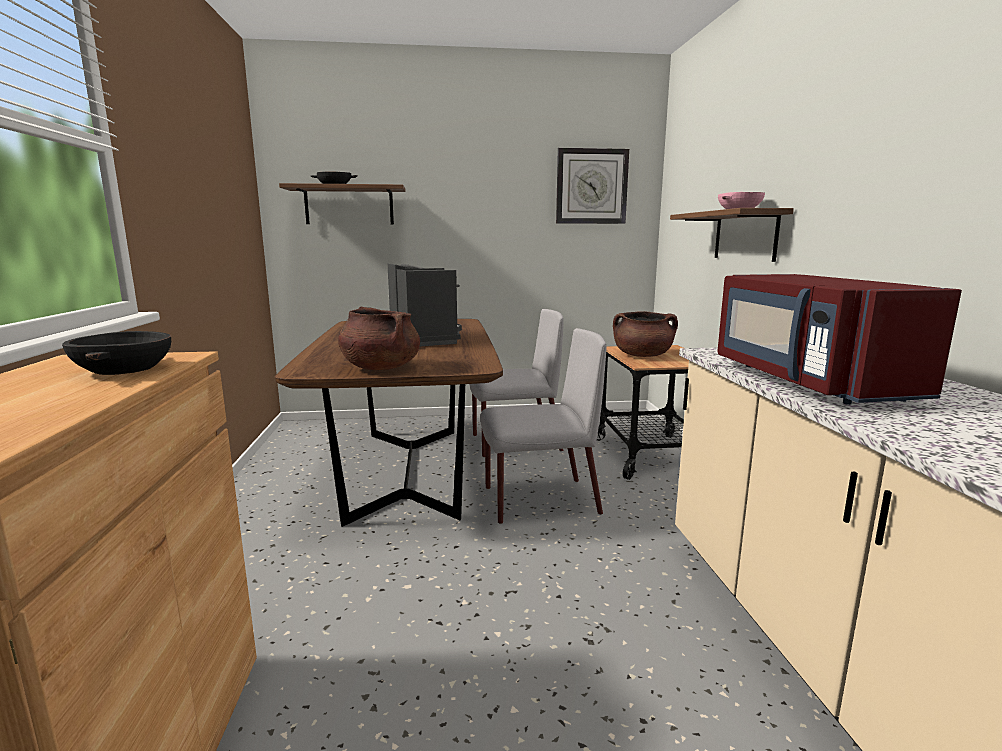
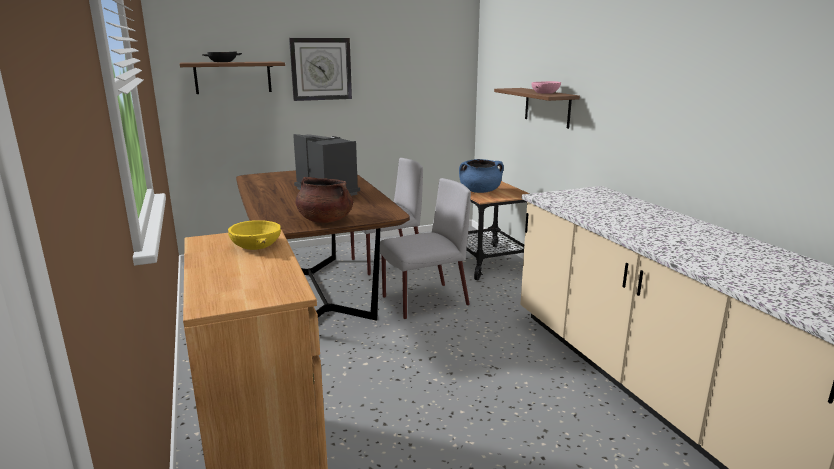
camera: 15 degrees left, 5 degrees up
black bowl [62,331,171,375] -> yellow bowl [228,220,281,250]
wall clock [556,148,629,224] -> wall clock moved to [289,38,352,101]
brown cooking pot [613,311,678,357] -> blue cooking pot [459,159,504,193]
red microwave [718,274,962,405] -> none

